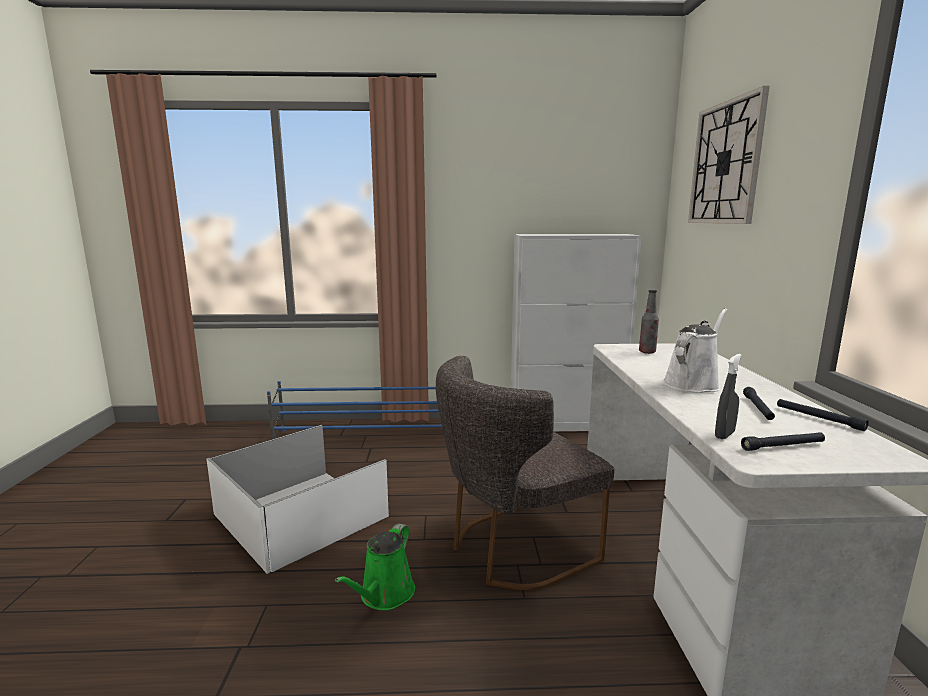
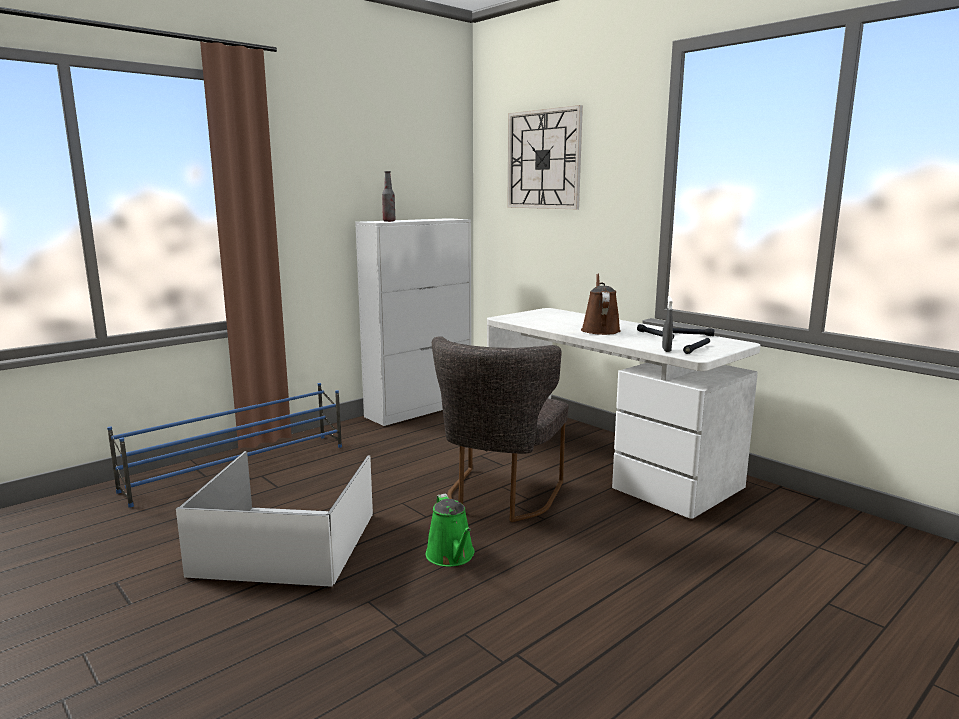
camera: 40 degrees left, 0 degrees up
bottle [639,290,659,354] -> bottle moved to [382,171,396,222]
white watering can [663,308,727,393] -> brown watering can [581,274,621,335]

